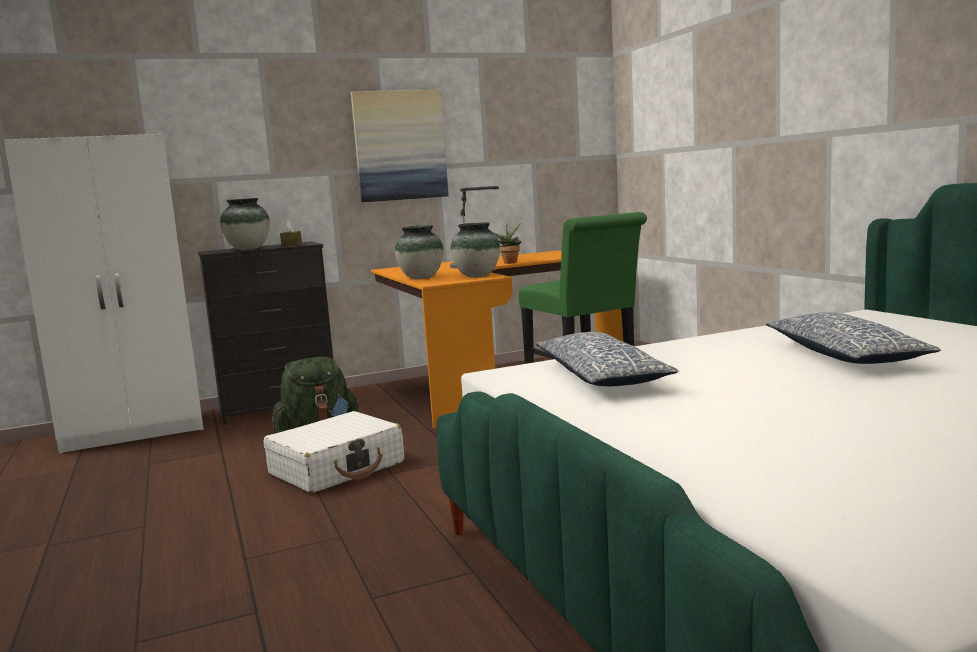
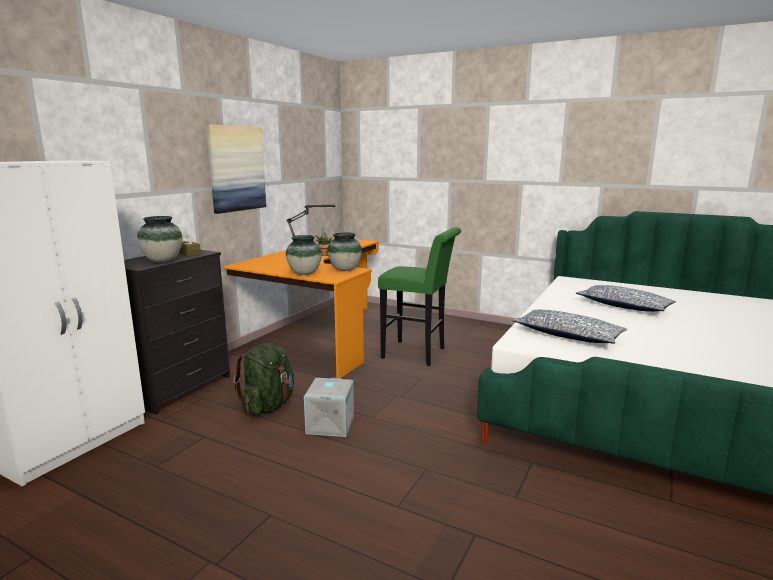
camera: 40 degrees left, 5 degrees up
white suitcase [264,411,404,493] -> grey storage box [304,378,354,437]

